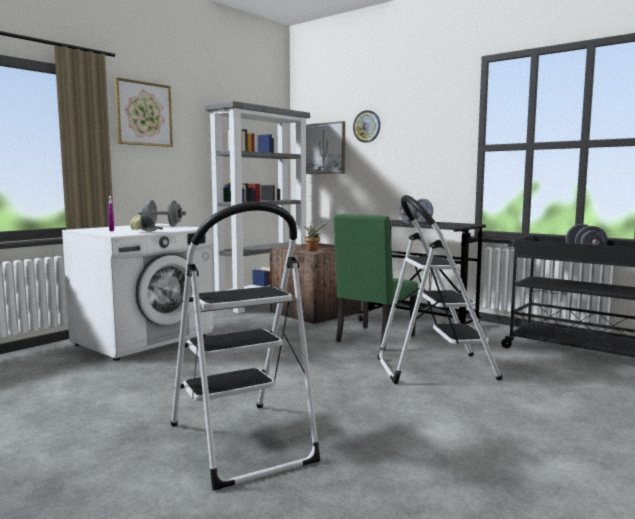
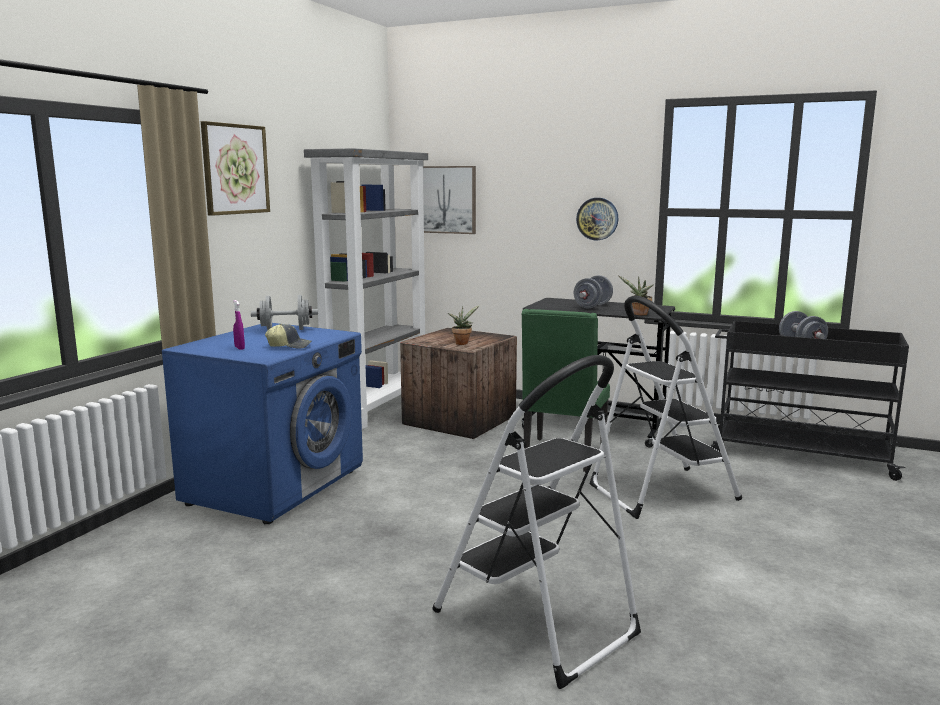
camera: 15 degrees left, 5 degrees up
white washing machine [62,223,213,361] -> blue washing machine [162,323,363,524]
wall clock [353,110,380,143] -> wall clock moved to [576,198,618,240]
none -> potted plant [619,276,653,315]

